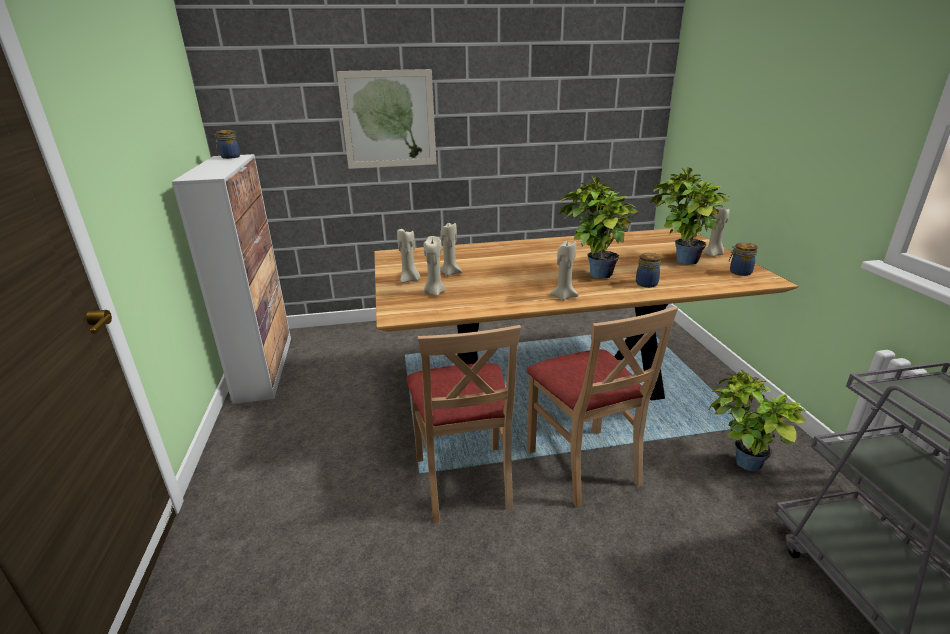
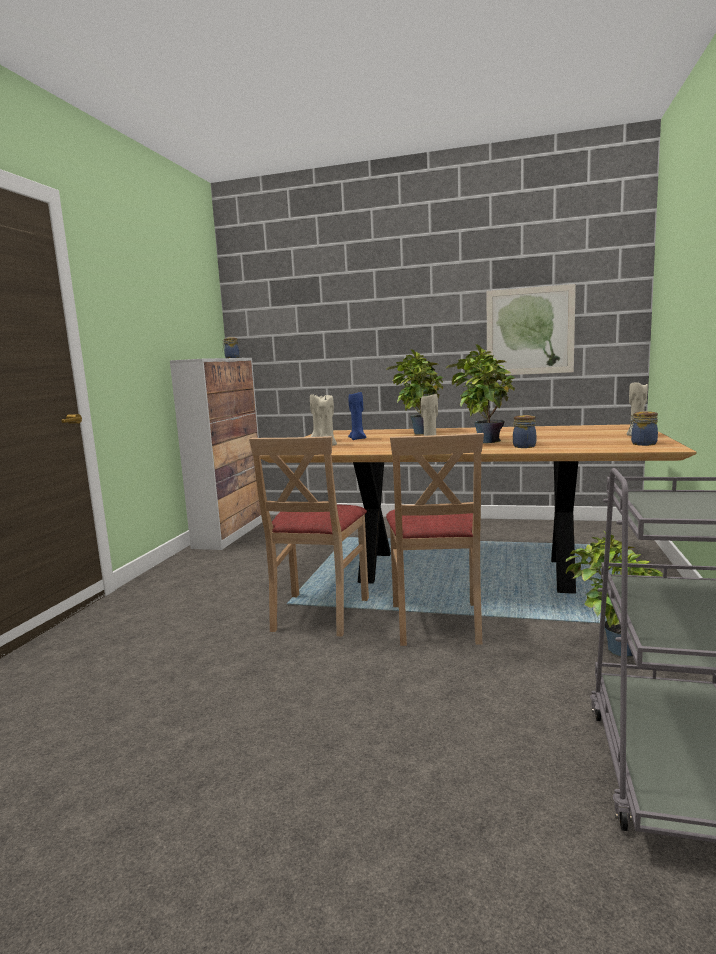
camera: 25 degrees right, 15 degrees down
picture [337,69,436,169] -> picture moved to [486,284,576,375]
beige candle [440,223,462,276] -> blue candle [348,392,366,440]
potted plant [650,167,729,265] -> potted plant moved to [386,349,444,434]

